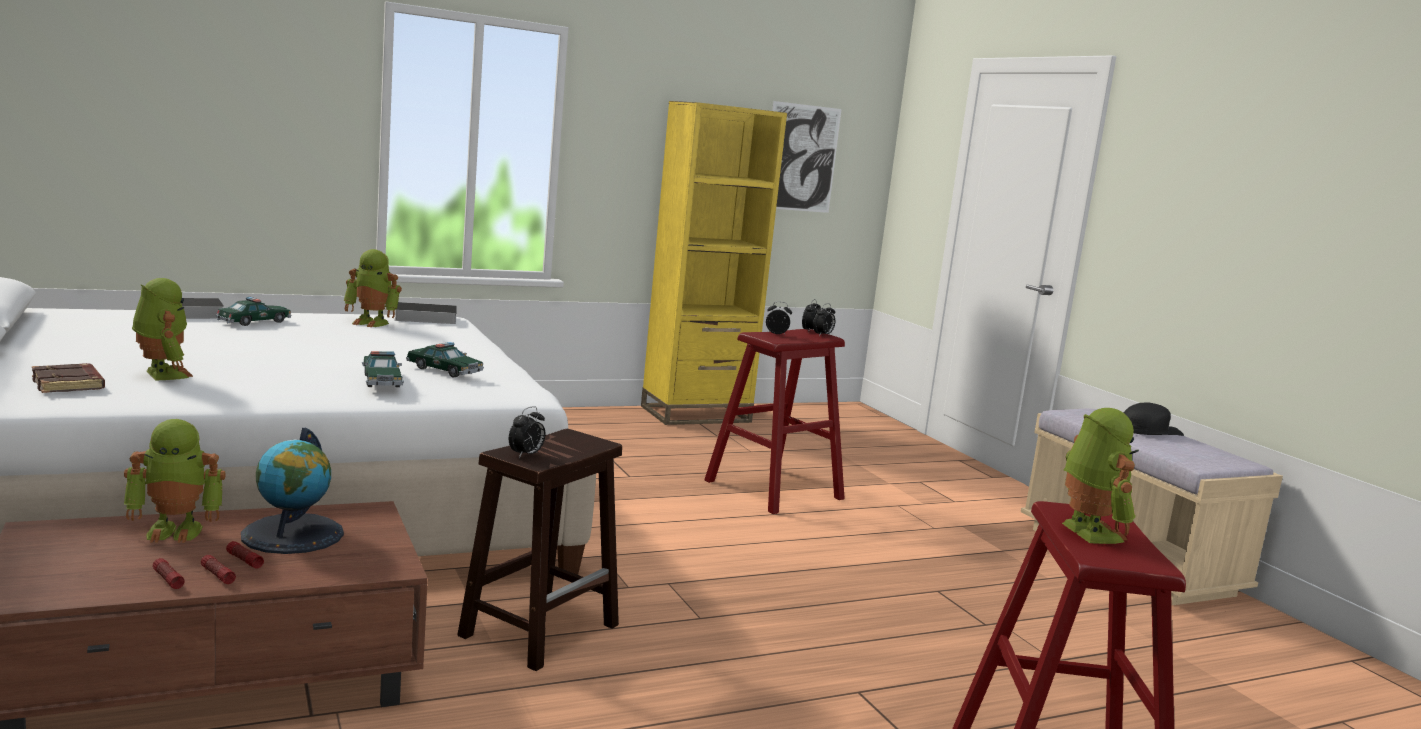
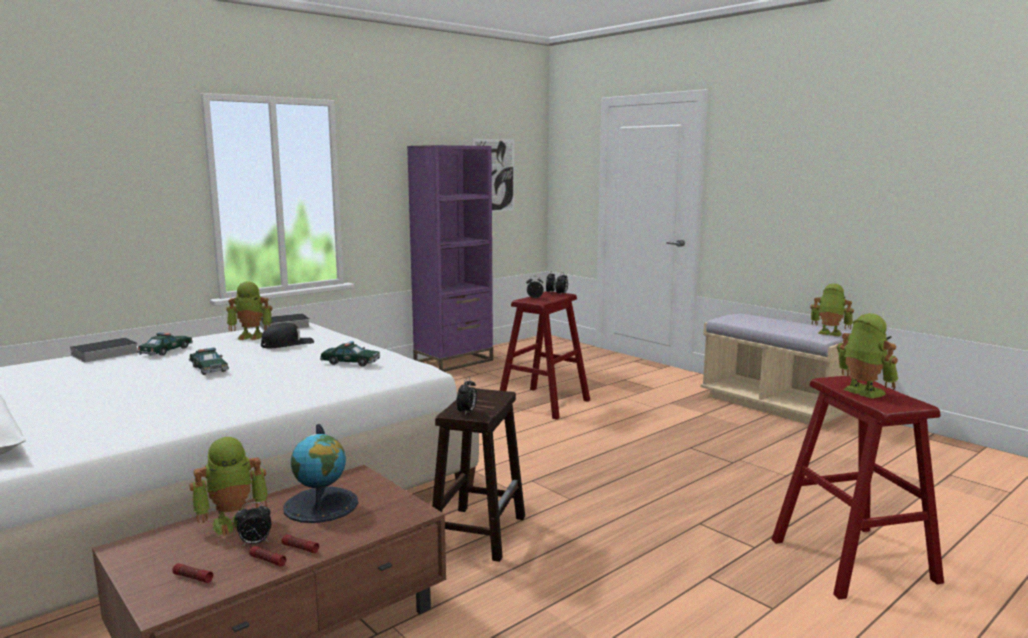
camera: 15 degrees left, 0 degrees up
brown book [32,363,105,393] -> none
toy robot [132,278,193,381] -> toy robot moved to [810,284,854,336]
flashlight [226,541,264,569] -> flashlight moved to [172,563,213,583]
toy car [362,351,404,387] -> toy car moved to [189,347,229,375]
yellow bookcase [641,101,787,425] -> purple bookcase [407,145,493,372]
black cap [1124,402,1184,436] -> black cap moved to [261,323,314,348]
none -> alarm clock [235,502,271,546]

